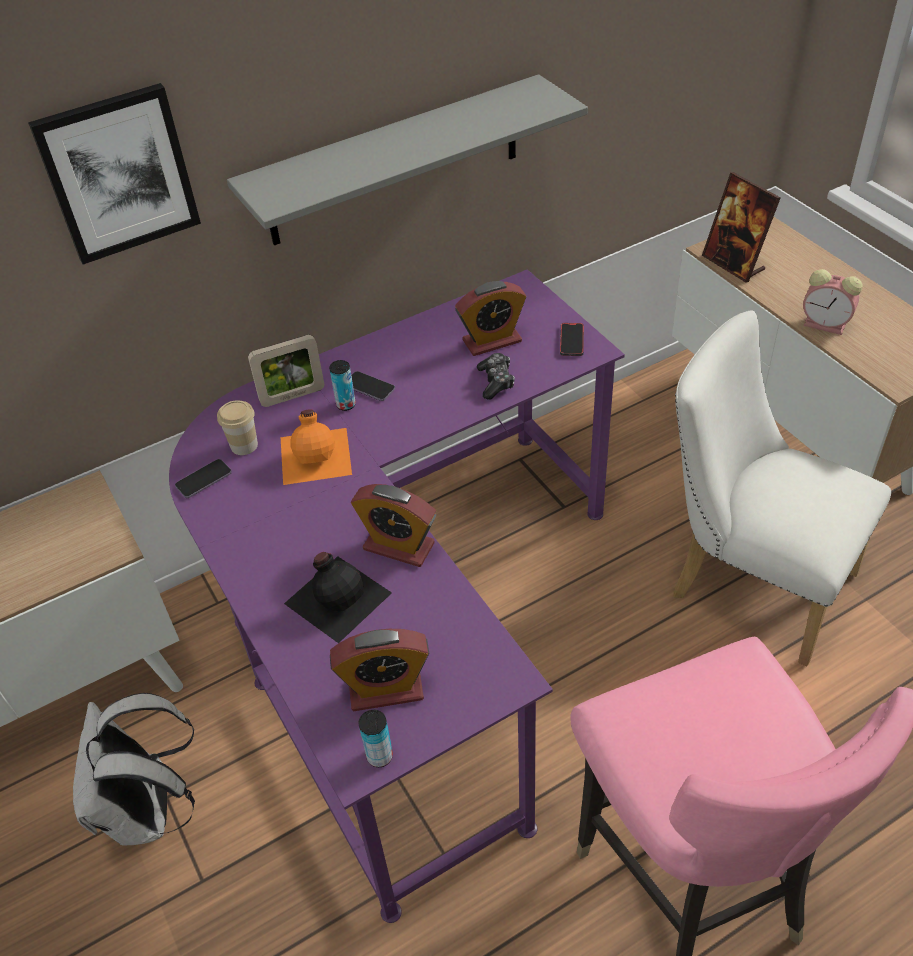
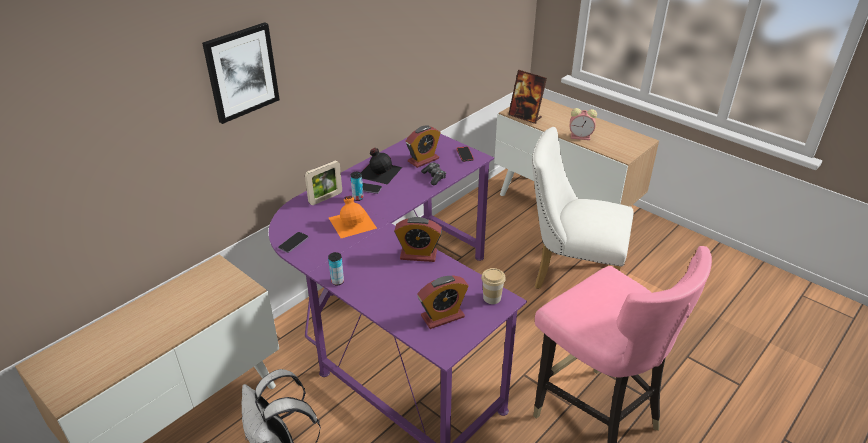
camera: 20 degrees left, 10 degrees down
cup [217,400,258,455] -> cup moved to [481,268,506,304]
grey shelf [227,74,588,245] -> none
black bottle [284,552,392,643] -> black bottle moved to [361,148,402,185]
can [359,710,393,767] -> can moved to [328,252,344,286]

